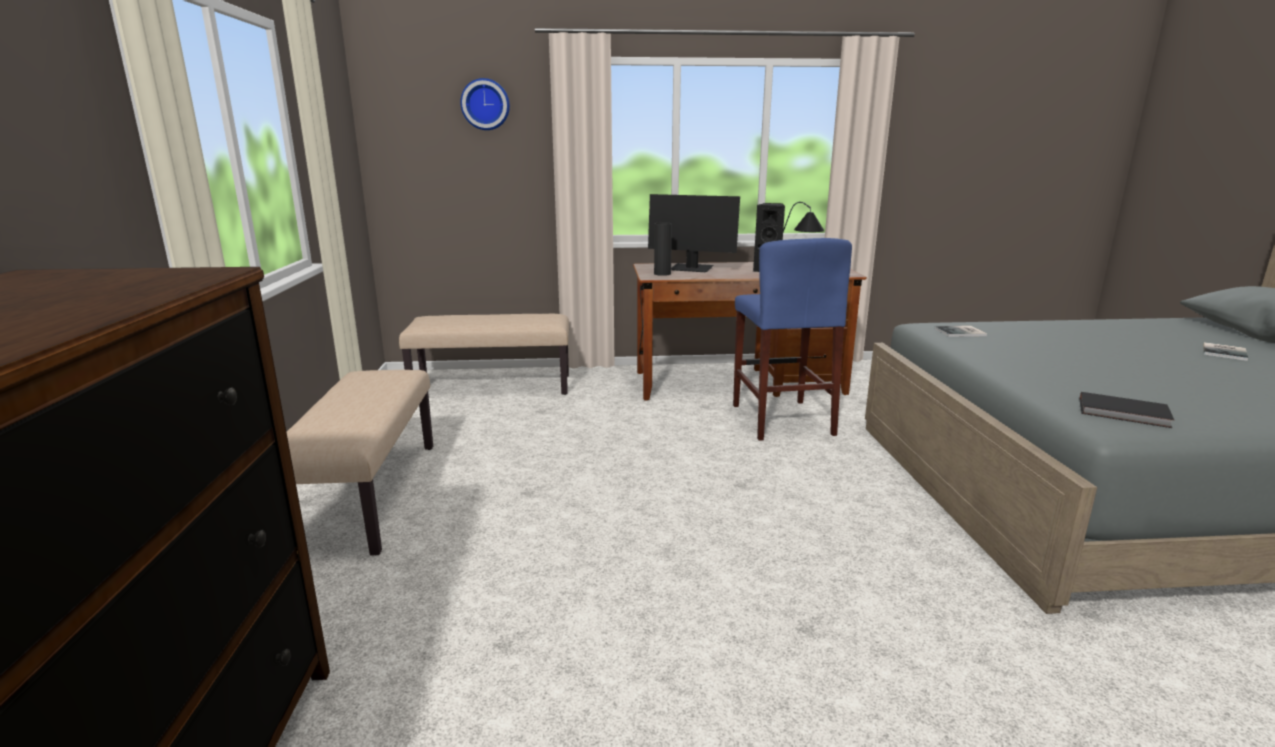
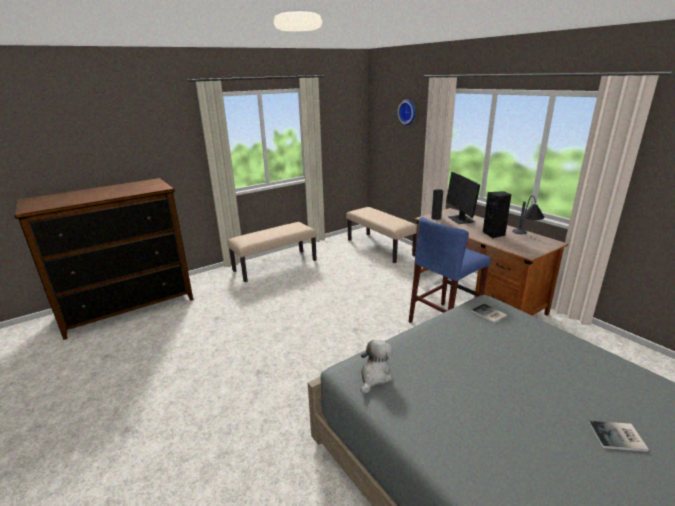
camera: 60 degrees right, 5 degrees up
black book [1080,392,1174,428] -> plush toy [360,340,392,394]

